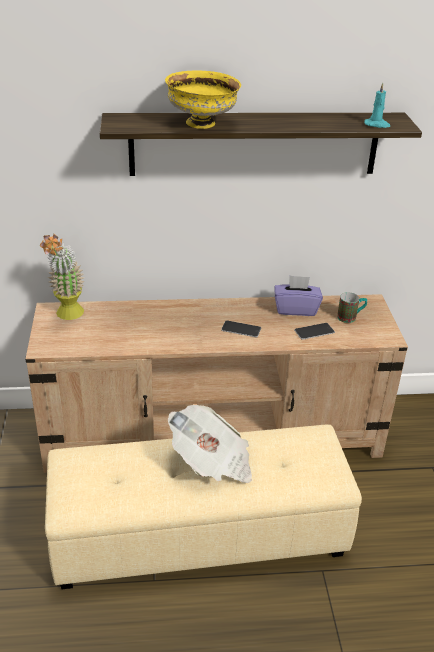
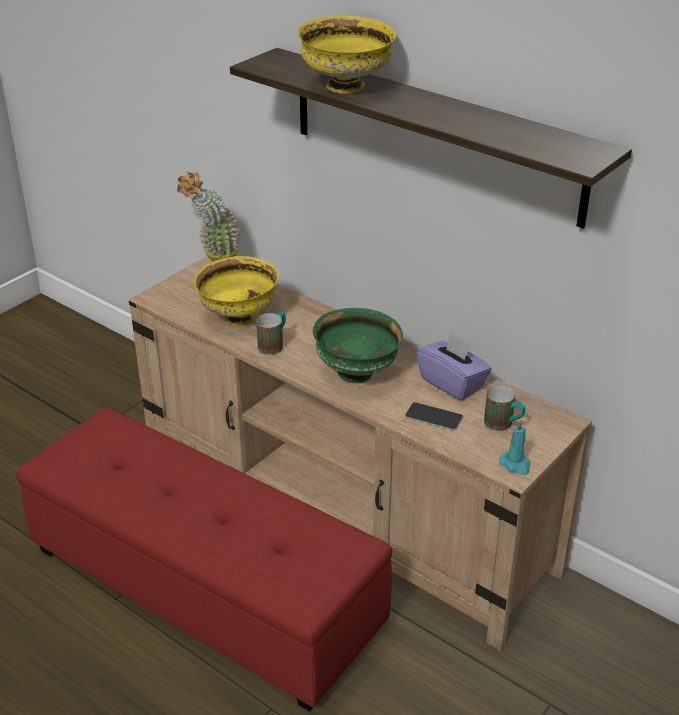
camera: 45 degrees right, 0 degrees up
beige ottoman [45,425,362,589] -> red ottoman [16,407,392,712]
newspaper [168,405,252,483] -> none
phone [221,320,261,337] -> green bowl [313,308,403,383]
turquoise candle [364,83,390,128] -> turquoise candle moved to [499,419,531,475]
none -> yellow bowl [194,256,279,325]
none -> mug [256,312,286,355]

